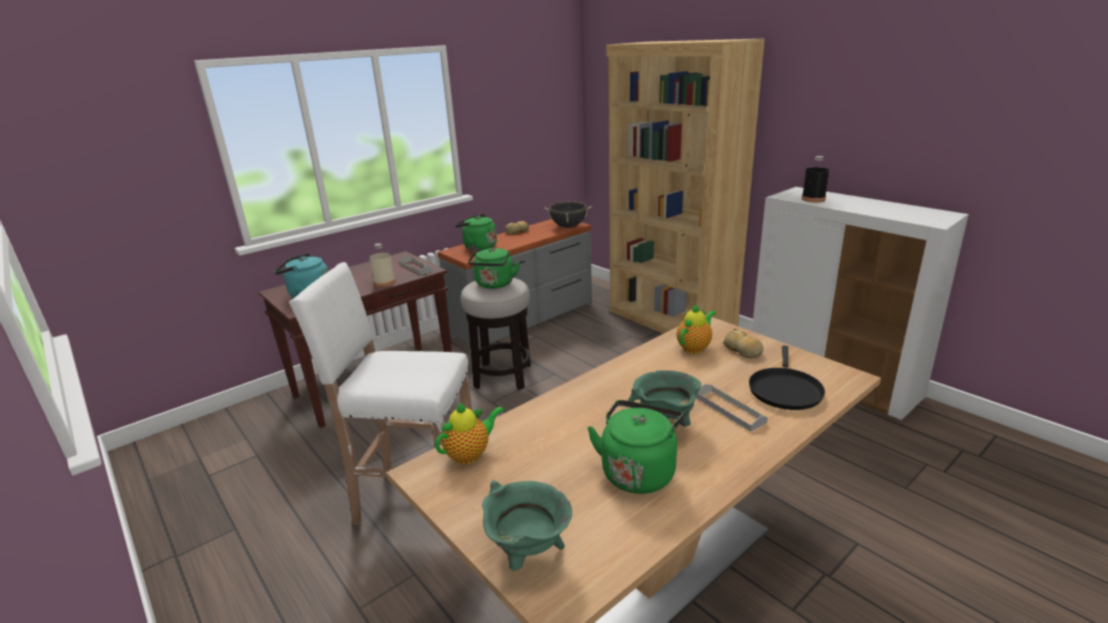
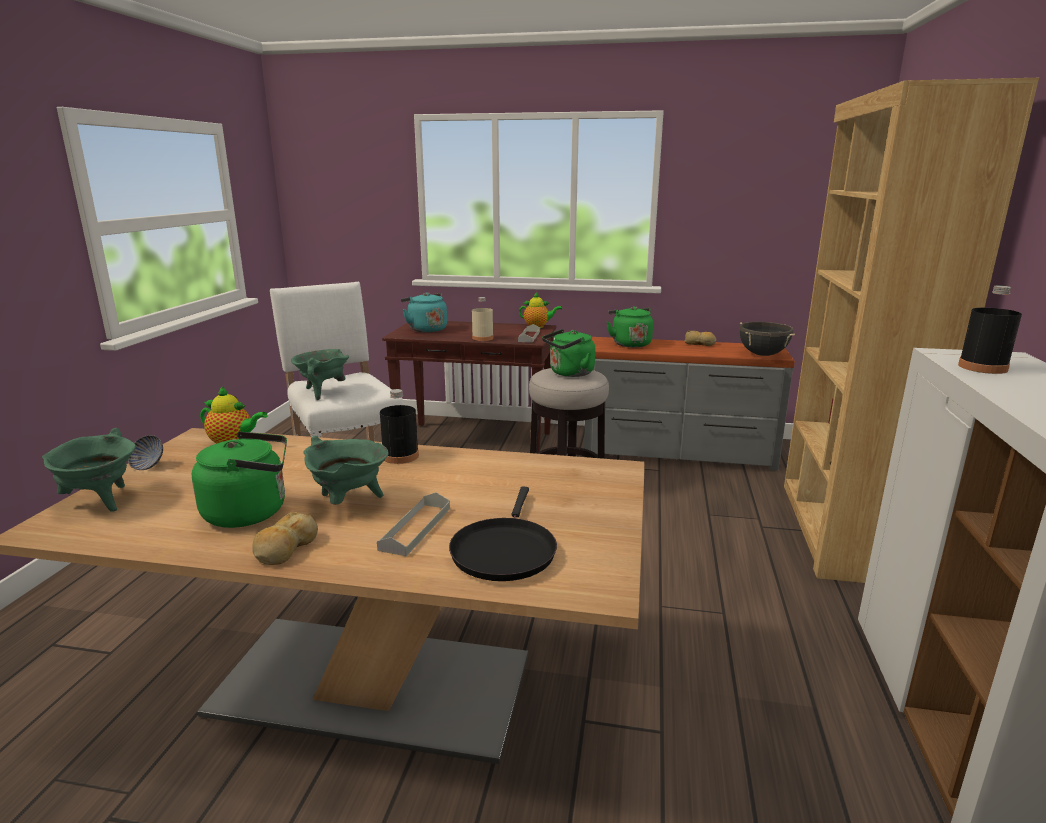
camera: 50 degrees right, 5 degrees down
teapot [676,304,716,354] -> teapot moved to [519,293,562,328]
bread [723,329,763,358] -> bread moved to [252,512,318,565]
black frying pan [749,345,825,410] -> black frying pan turned 60 degrees counterclockwise [449,486,557,581]
none -> bowl [128,435,163,470]
none -> green cooking pot [291,349,349,400]
none -> black bottle [380,389,419,464]

